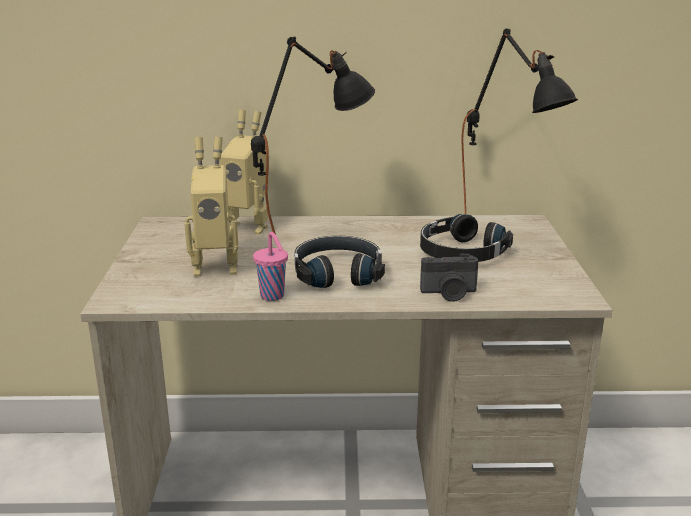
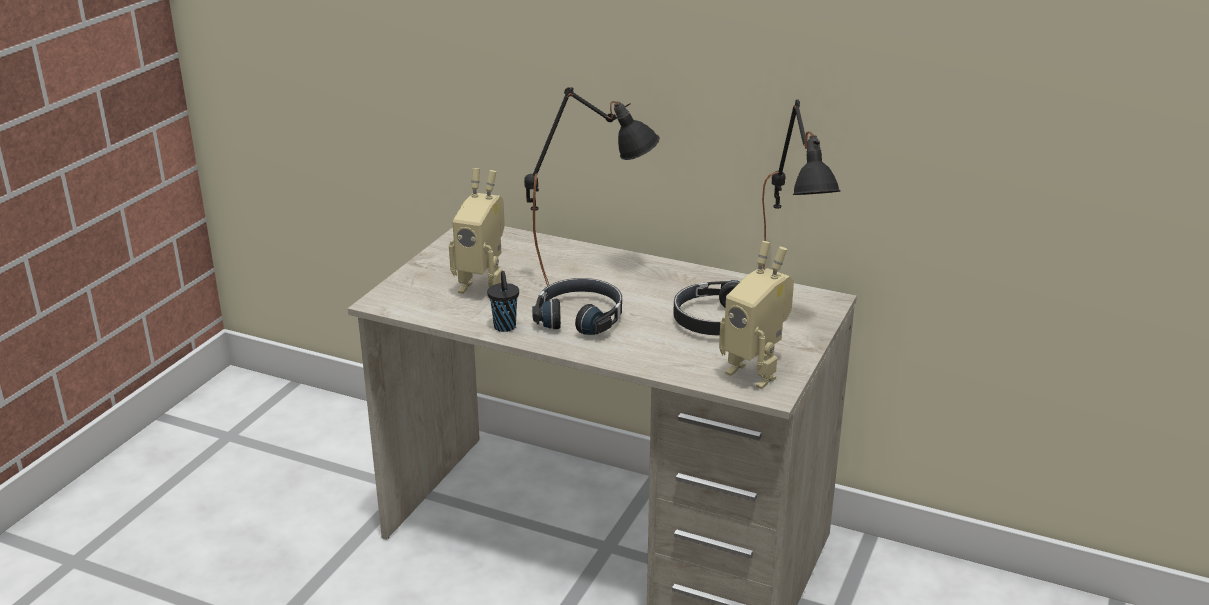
camera: 25 degrees right, 5 degrees up
toy robot [220,110,269,235] -> toy robot moved to [719,241,794,389]
pink cup [253,232,288,301] -> black cup [487,271,519,332]
camera [420,254,478,302] -> none

